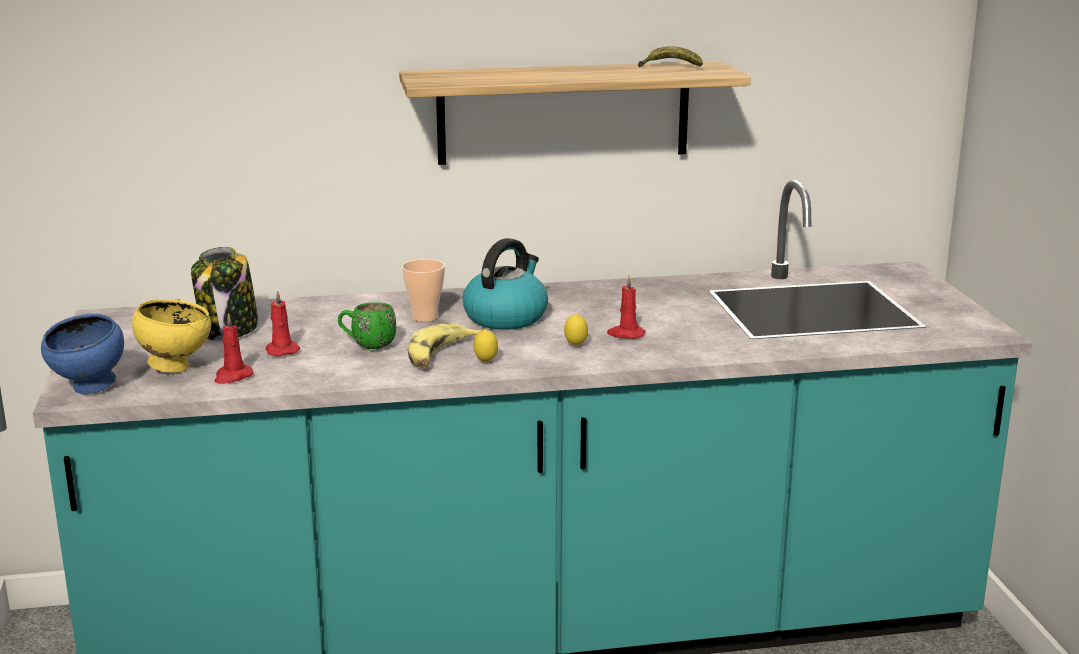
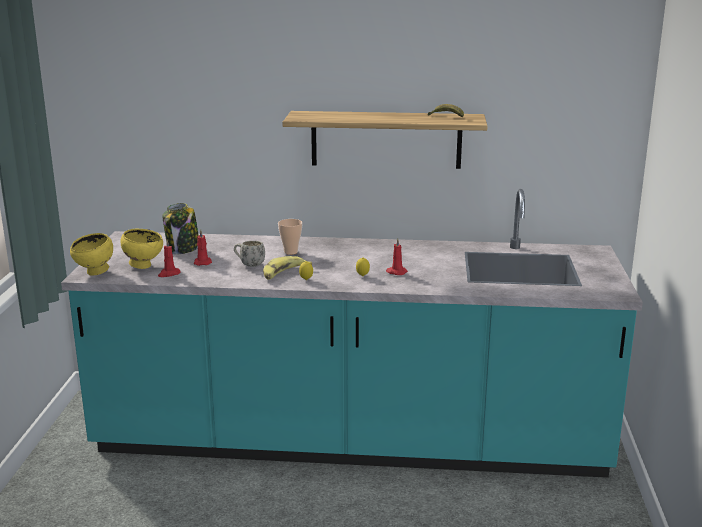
camera: 15 degrees right, 0 degrees up
blue bowl [41,314,124,394] -> yellow bowl [70,233,113,276]
green mug [338,302,396,349] -> white mug [234,241,265,267]
kettle [463,238,548,330] -> none

